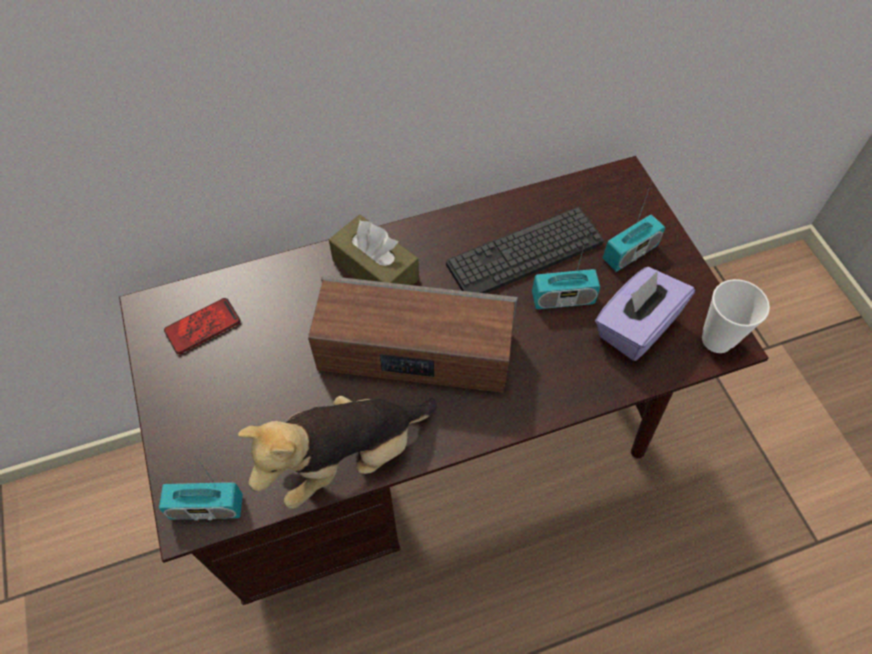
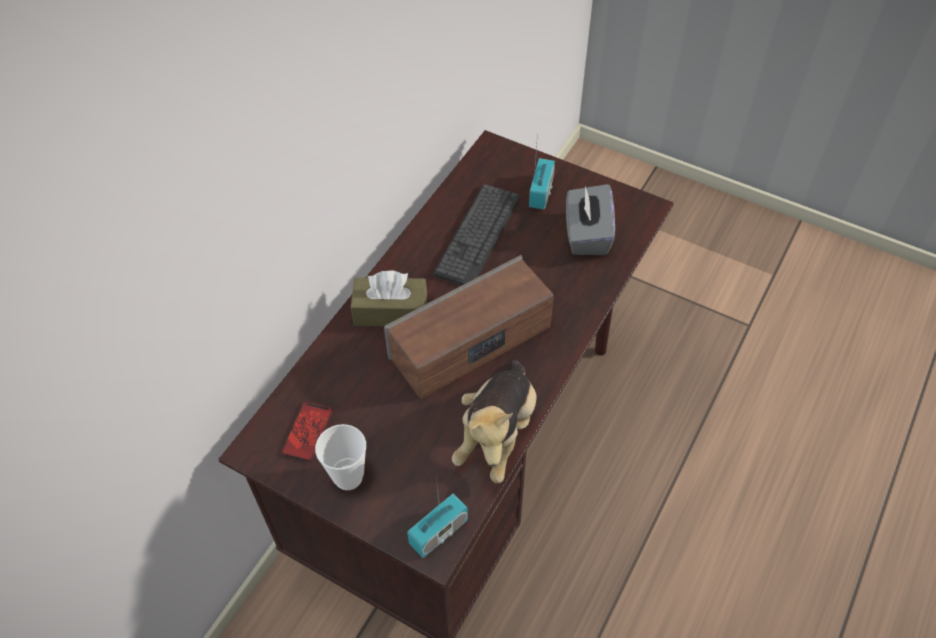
camera: 40 degrees left, 5 degrees down
radio [532,232,600,309] -> none
purple tissue box [595,267,695,361] -> grey tissue box [566,184,615,255]
cup [702,279,770,353] -> cup moved to [315,424,366,490]

